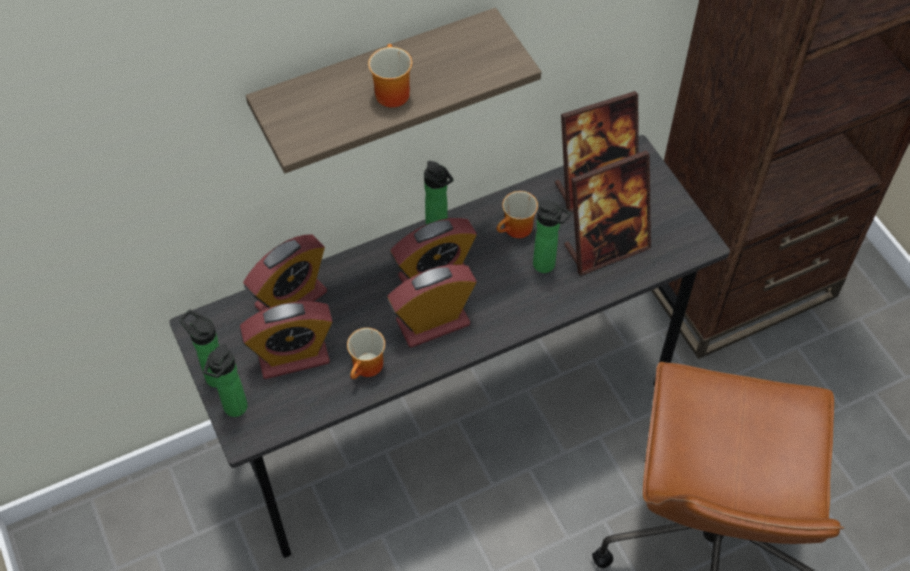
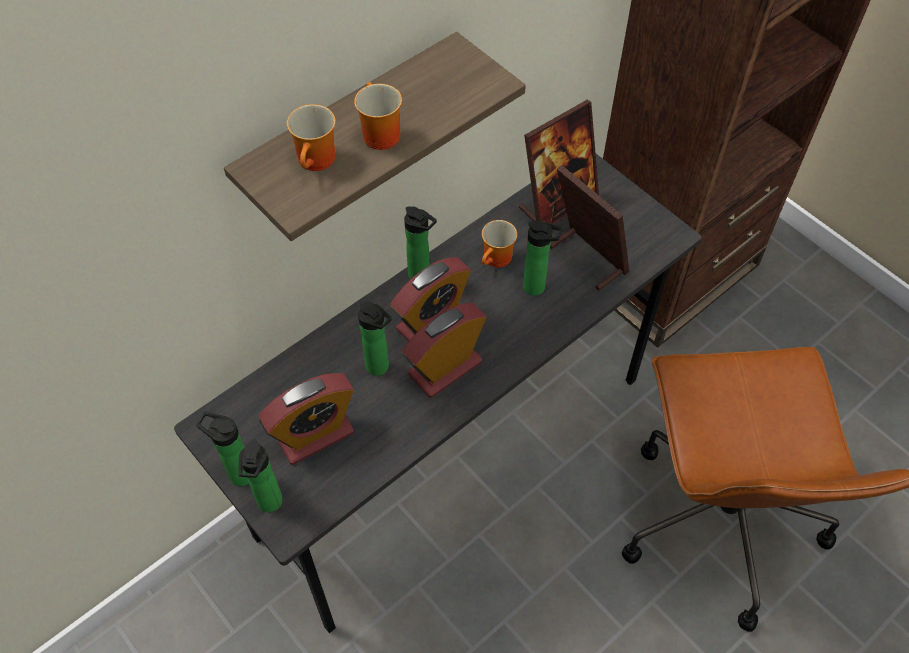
camera: 15 degrees left, 0 degrees up
alarm clock [243,234,327,311] -> none
mug [347,328,385,379] -> mug moved to [287,104,336,171]
picture frame [564,150,651,276] -> picture frame turned 90 degrees counterclockwise [550,165,629,291]
none -> bottle [358,301,392,376]

